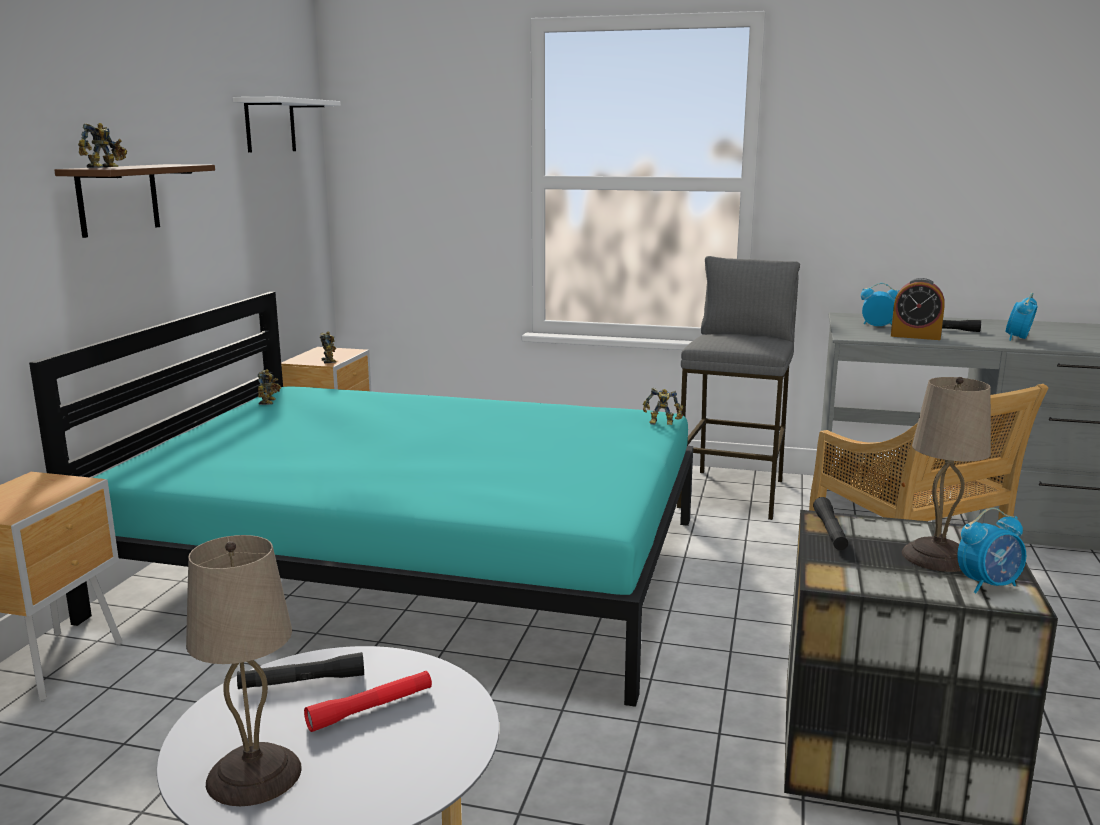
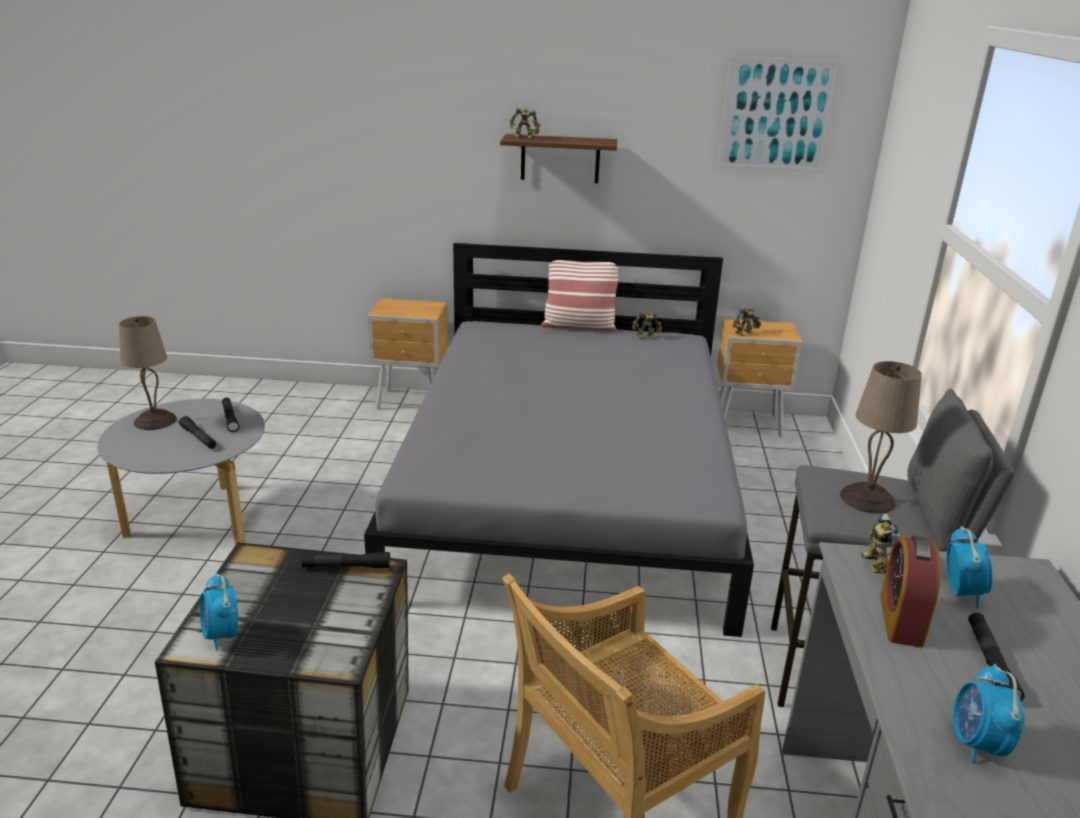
camera: 80 degrees right, 10 degrees up
turquoise bed [29,292,693,707] -> grey bed [364,243,754,637]
white shelf [233,96,341,153] -> picture [718,57,842,173]
red flashlight [304,671,432,732] -> black flashlight [179,416,216,449]
toy robot [643,388,683,425] -> toy robot moved to [861,513,903,574]
beige table lamp [902,377,991,572] -> beige table lamp moved to [840,361,922,514]
alarm clock [1006,293,1038,341] -> alarm clock turned 105 degrees counterclockwise [953,664,1025,764]
none -> pillow [541,260,619,332]

